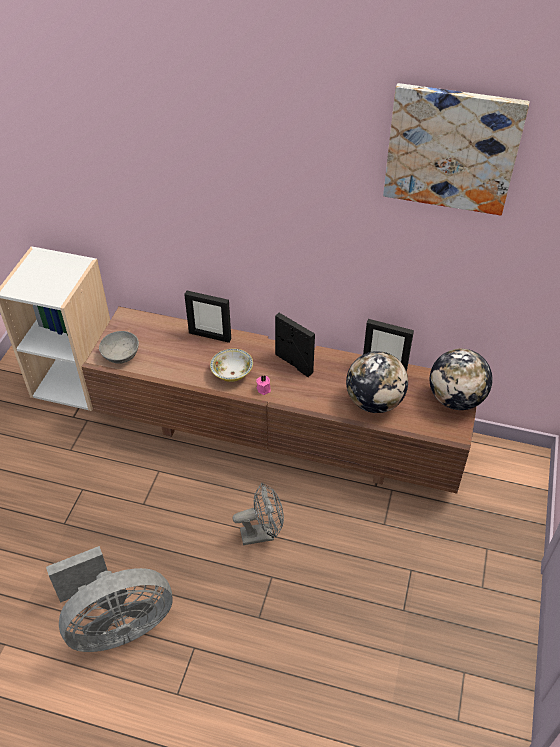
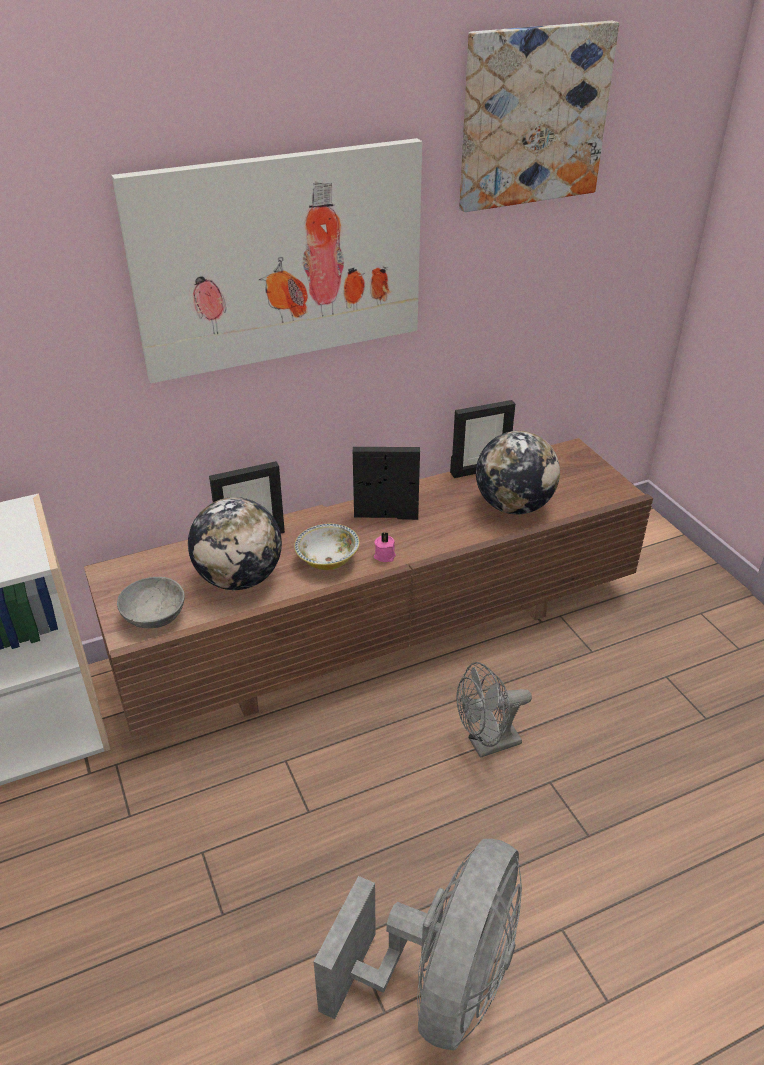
camera: 40 degrees left, 10 degrees down
grey fan [232,483,284,545] -> grey fan turned 150 degrees counterclockwise [457,662,532,758]
globe [430,349,492,410] -> globe moved to [188,497,282,590]
none -> picture [112,138,422,383]

